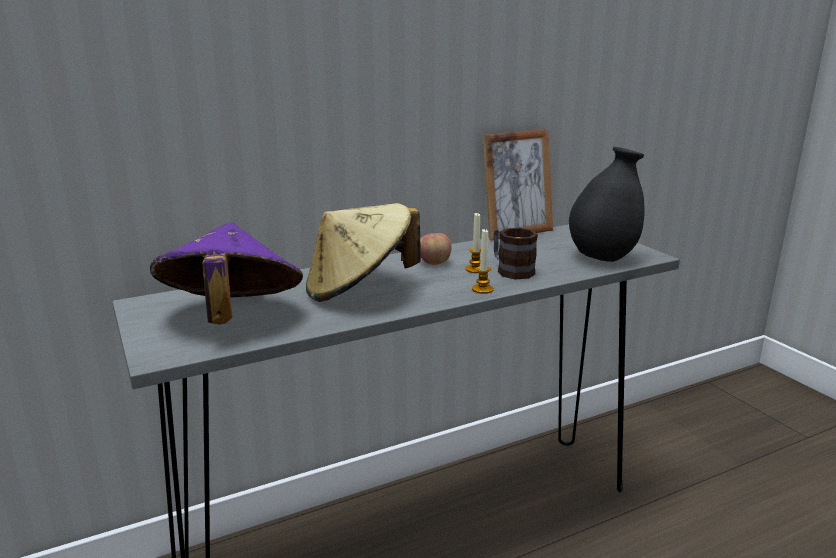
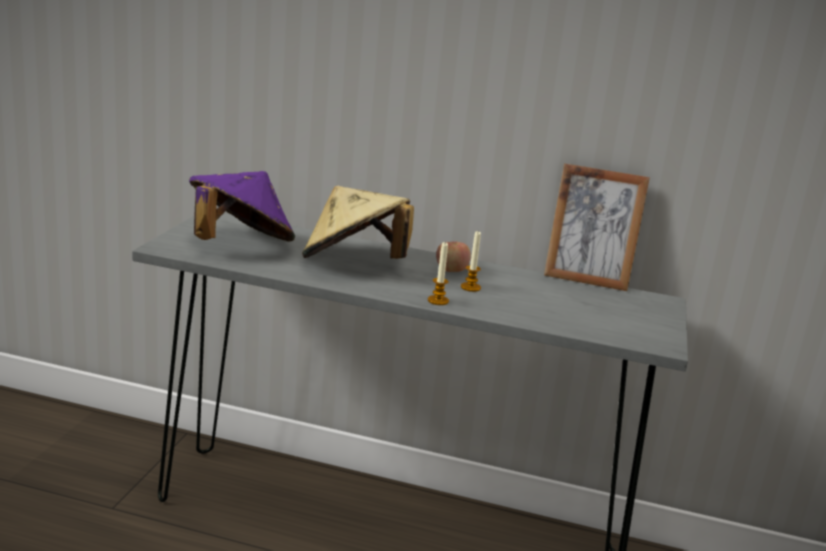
camera: 40 degrees right, 0 degrees up
mug [494,228,538,280] -> none
black vase [569,147,645,262] -> none

